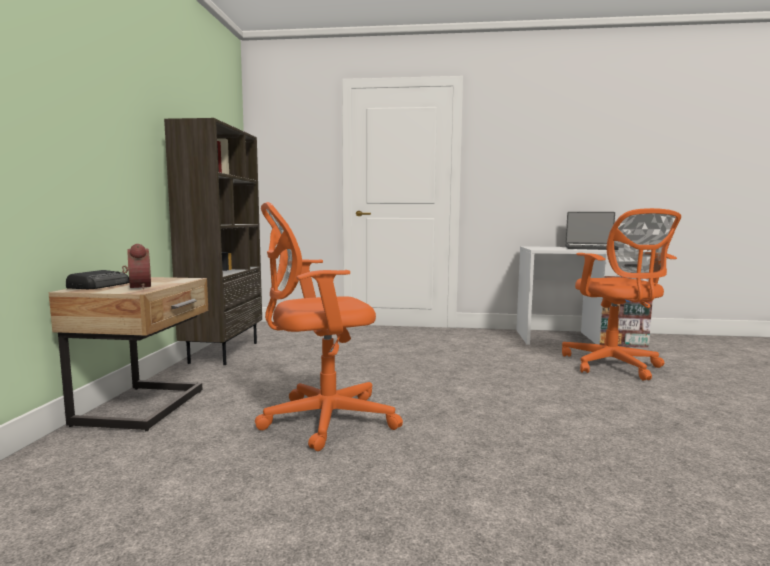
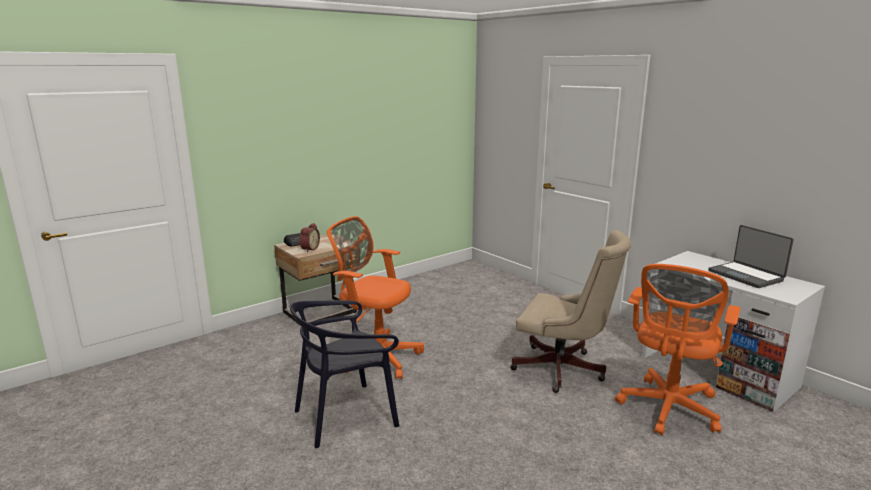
camera: 45 degrees right, 10 degrees up
brown bookcase [164,118,262,365] -> none
none -> black chair [290,300,399,448]
none -> beige office chair [510,230,631,393]

